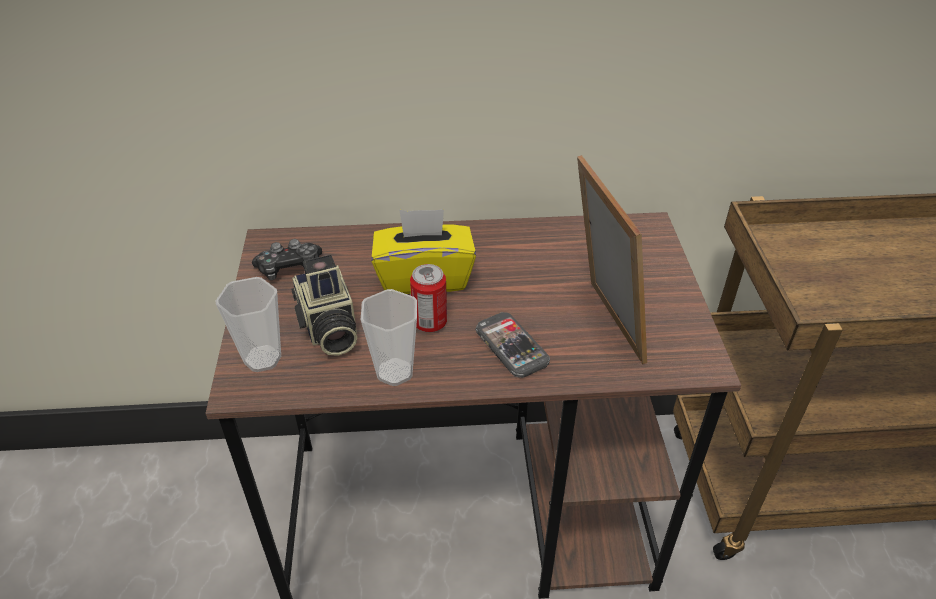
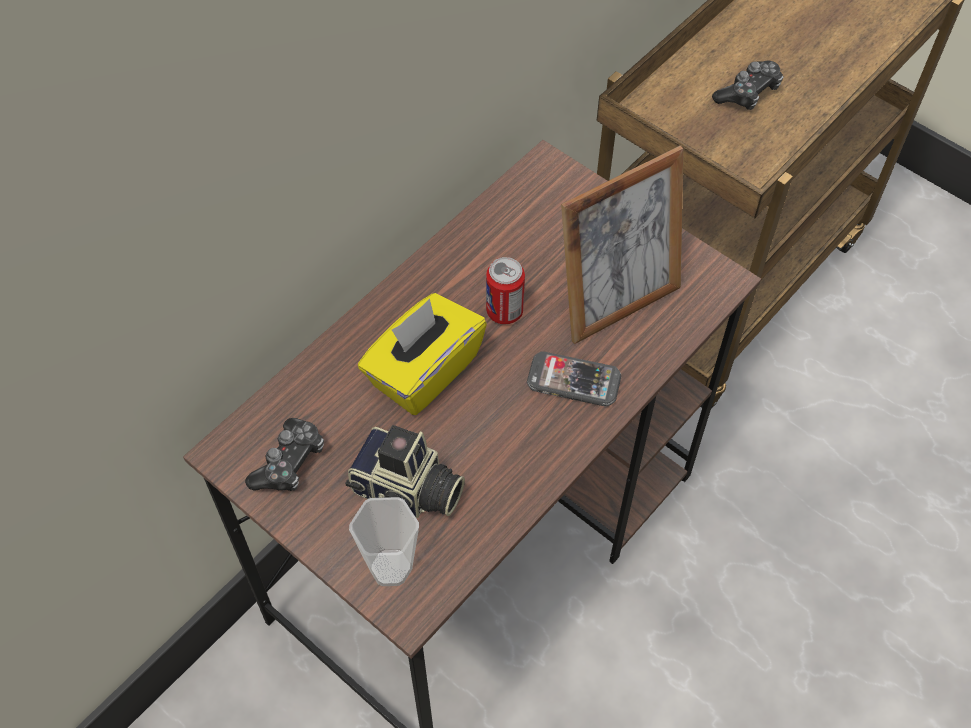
camera: 45 degrees left, 15 degrees up
cup [361,289,417,386] -> none
can [410,264,447,332] -> can moved to [486,257,525,324]
picture frame [577,155,647,364] -> picture frame turned 120 degrees clockwise [561,146,683,344]
none -> game controller [712,61,783,110]

